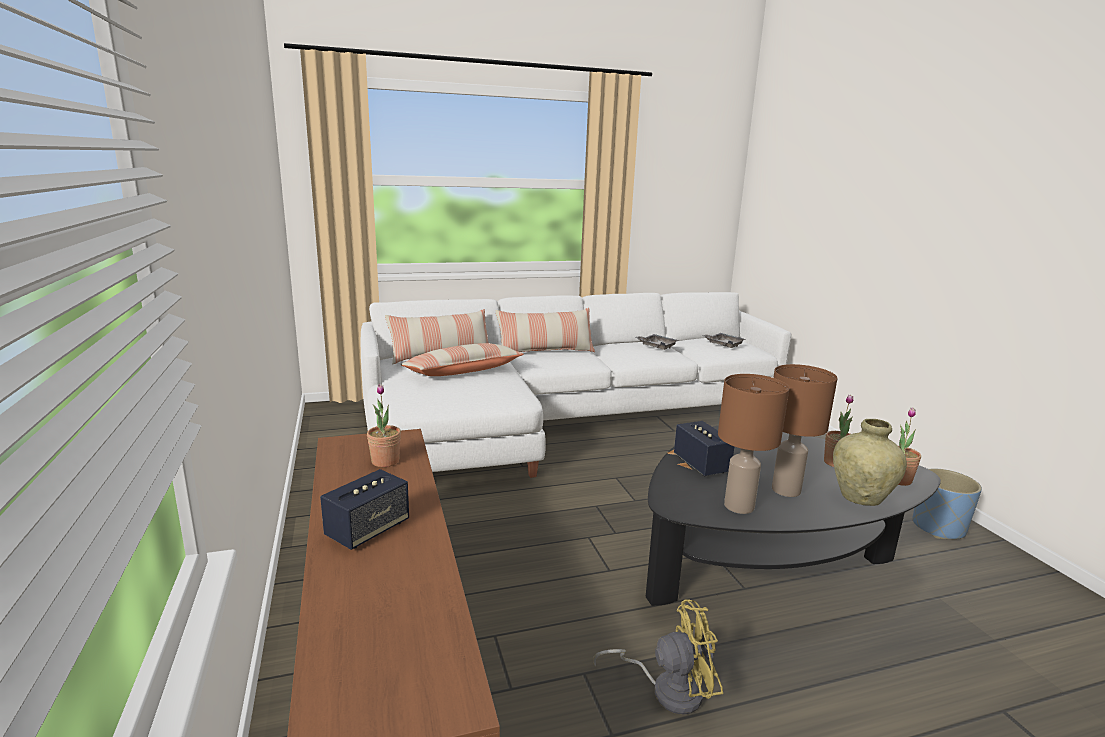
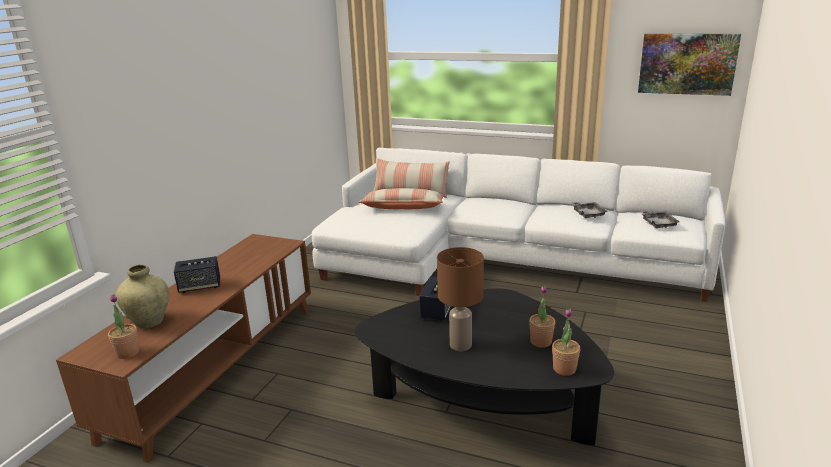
camera: 40 degrees right, 5 degrees up
potted plant [367,384,401,467] -> potted plant moved to [108,294,139,359]
pillow [495,308,595,352] -> none
yellow fan [593,600,723,715] -> none
brown table lamp [718,374,789,514] -> none
beige vase [833,419,907,506] -> beige vase moved to [116,264,170,328]
blue planter [912,468,982,539] -> none
none -> picture [638,34,741,96]

